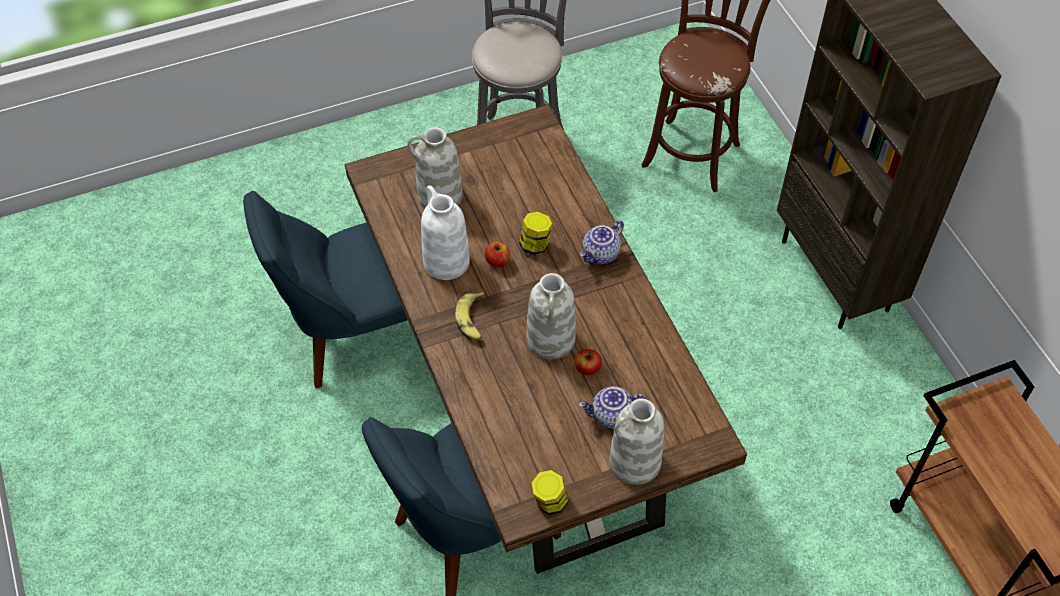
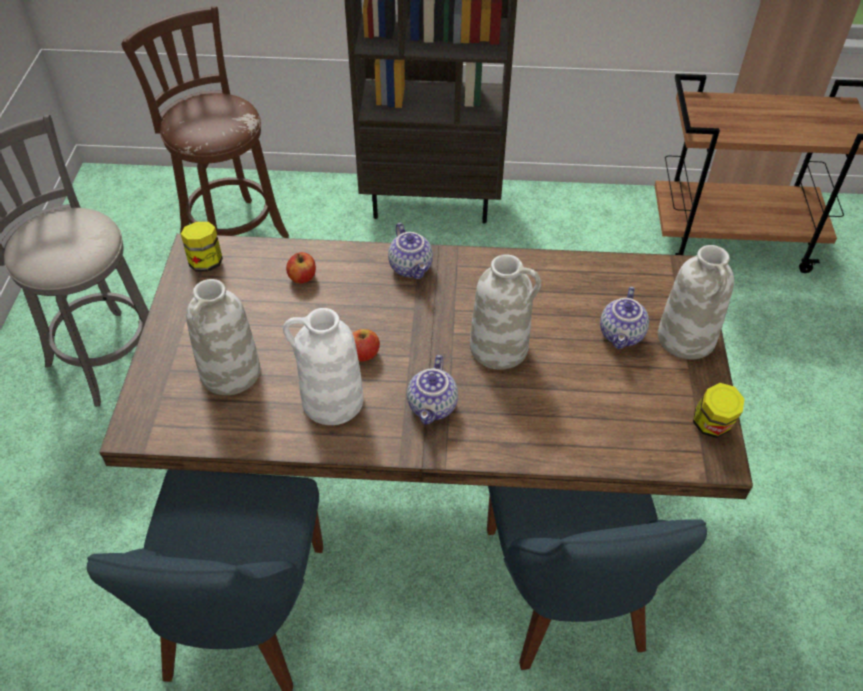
camera: 65 degrees left, 5 degrees down
banana [455,292,484,341] -> teapot [407,355,458,425]
jar [519,212,552,255] -> jar moved to [181,222,223,272]
apple [574,349,602,376] -> apple moved to [286,252,316,284]

